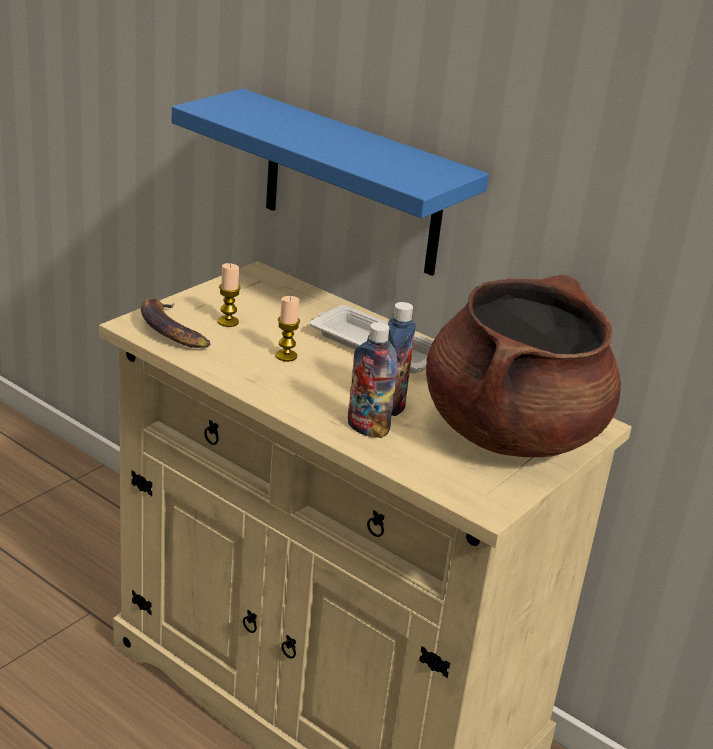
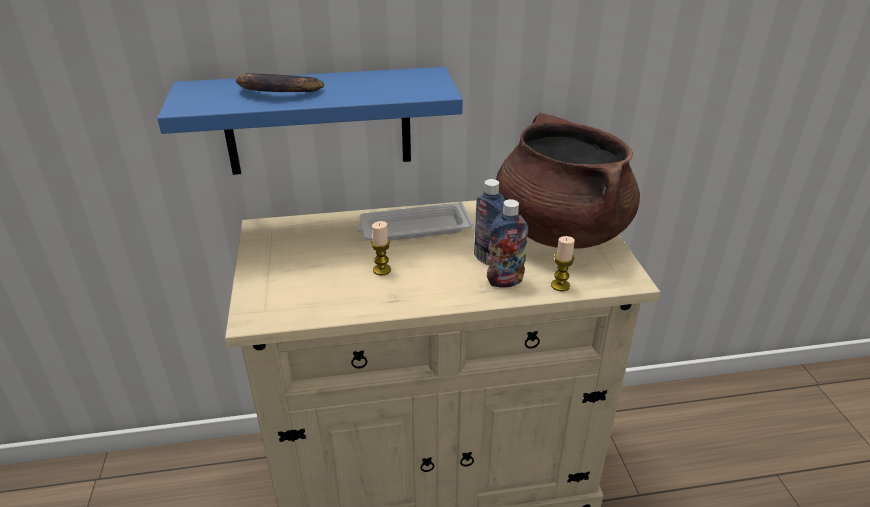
camera: 45 degrees left, 5 degrees up
banana [141,298,210,348] -> banana moved to [236,73,324,92]
candle [218,263,241,327] -> candle moved to [551,236,575,291]

